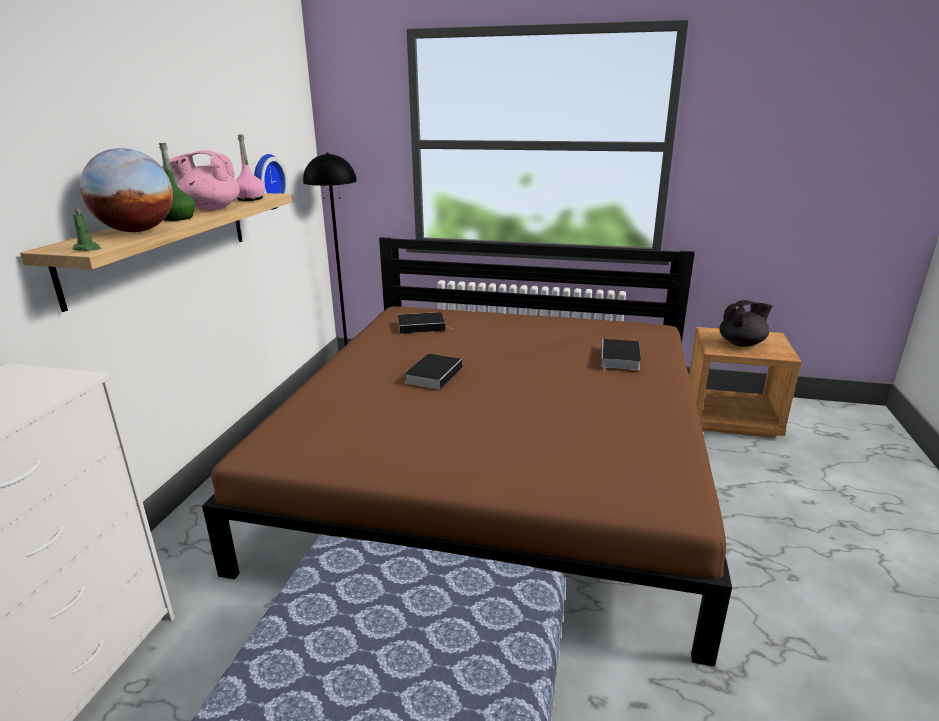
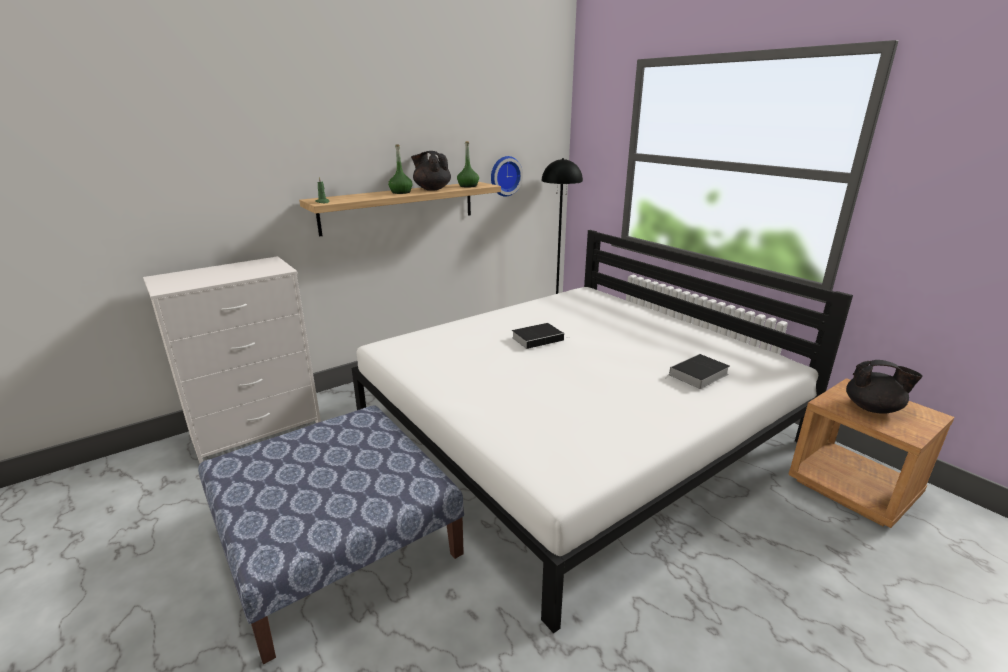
camera: 40 degrees right, 0 degrees up
globe [80,148,173,232] -> none
pink teapot [169,151,240,211] -> black teapot [411,151,451,191]
brown bed [202,237,732,666] -> white bed [352,230,853,634]
pink bottle [235,134,265,201] -> green bottle [457,141,479,188]
book [398,312,453,334] -> none

